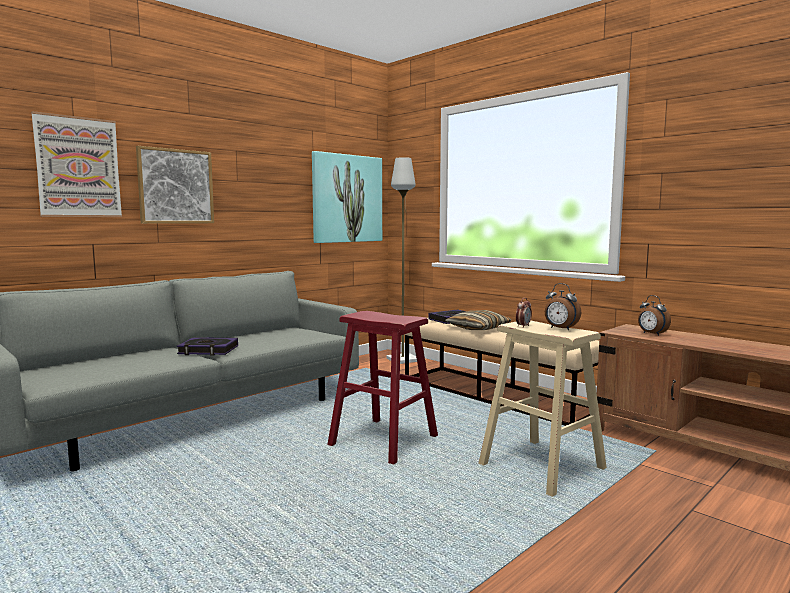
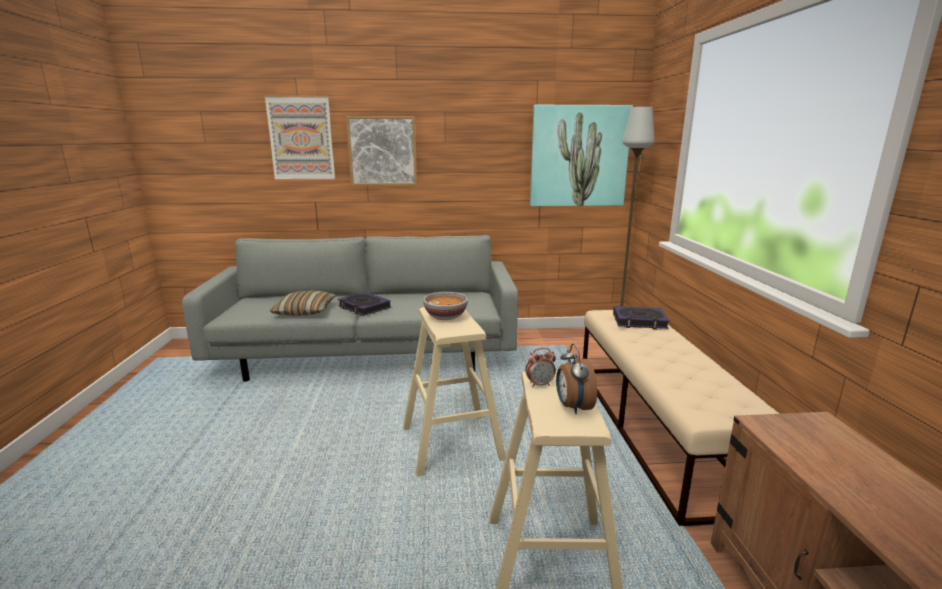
camera: 40 degrees right, 10 degrees up
red stool [327,311,438,465] -> beige stool [403,307,506,477]
pillow [445,310,511,330] -> pillow moved to [270,291,336,315]
alarm clock [638,295,671,336] -> none
none -> bowl [423,292,468,320]

